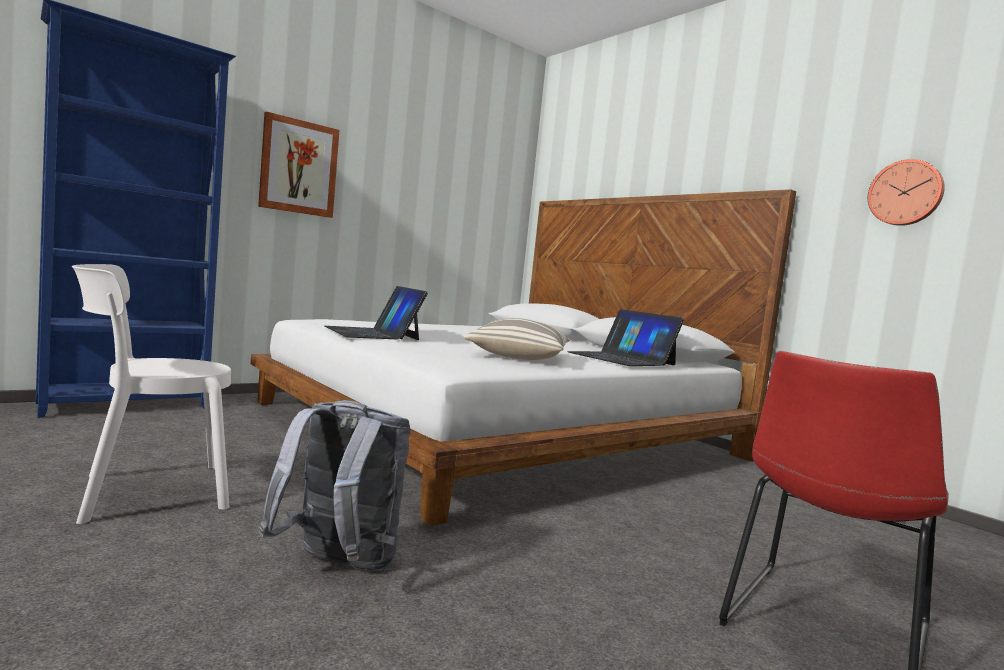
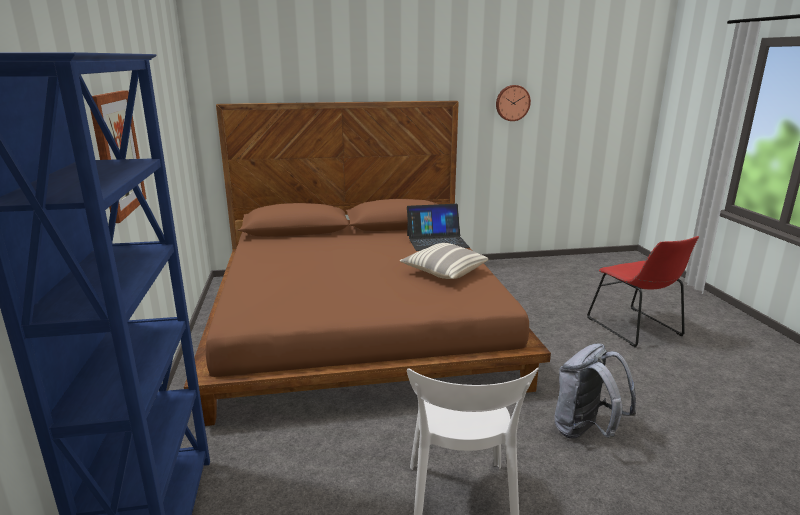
camera: 60 degrees left, 15 degrees up
white bed [251,189,796,526] -> brown bed [184,101,551,426]
laptop [324,286,428,340] -> none

